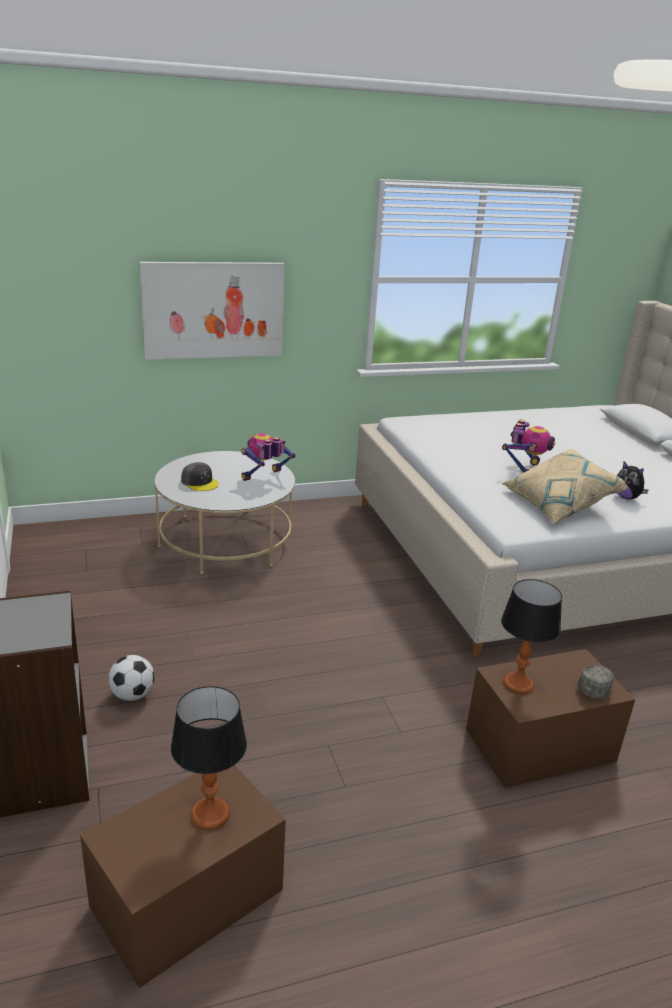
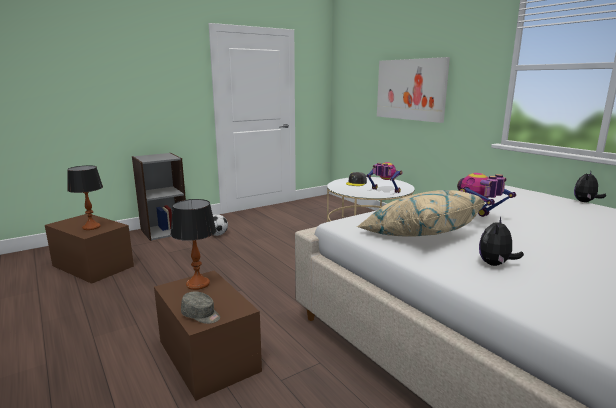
camera: 75 degrees right, 10 degrees down
toy robot [502,420,555,473] -> toy robot turned 135 degrees clockwise [457,173,516,217]
none -> plush toy [574,171,606,202]

